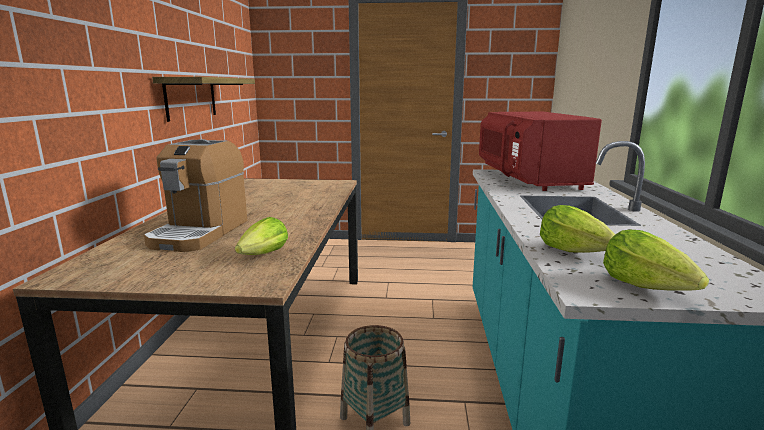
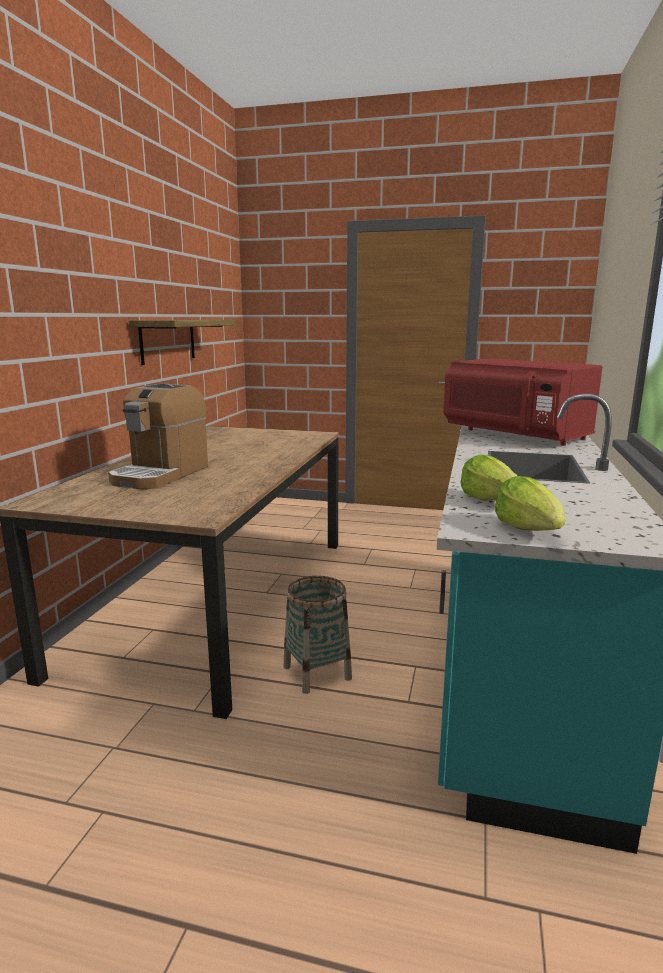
camera: 10 degrees right, 0 degrees up
lettuce [235,217,288,255] -> none
red microwave [479,112,602,191] -> red microwave turned 45 degrees counterclockwise [443,359,602,446]

